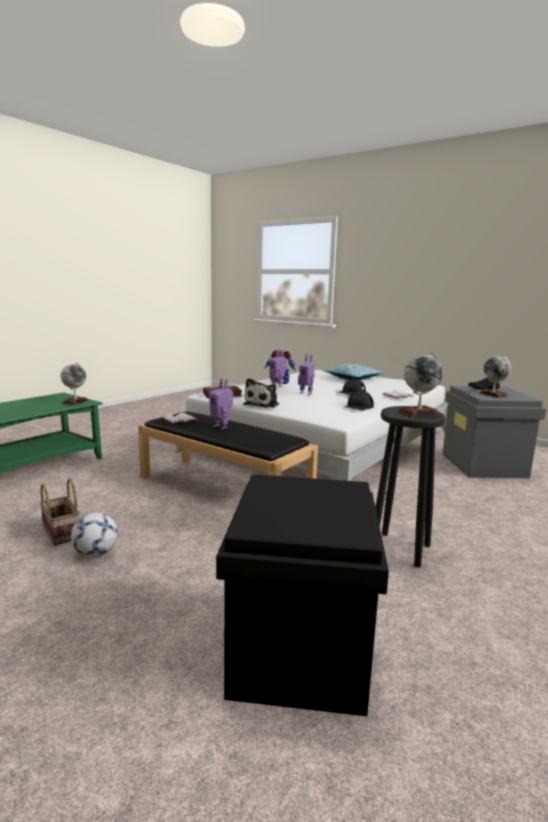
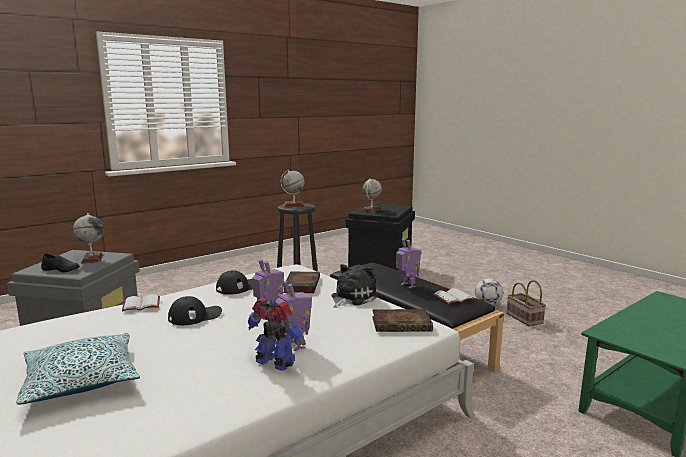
camera: 165 degrees left, 0 degrees up
globe [61,362,89,405] -> globe moved to [362,179,382,212]
none -> book [283,272,320,293]

